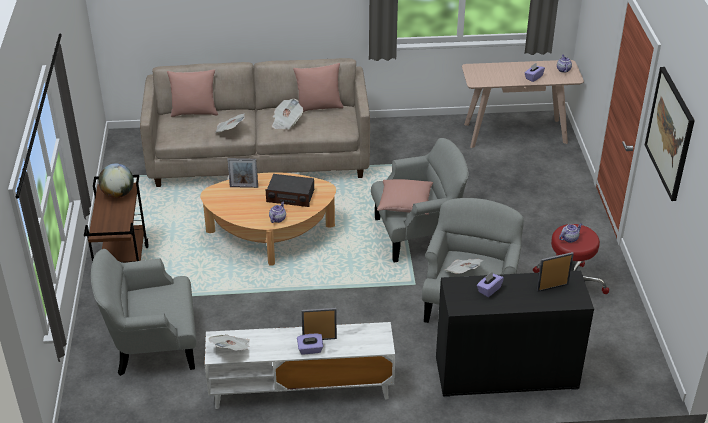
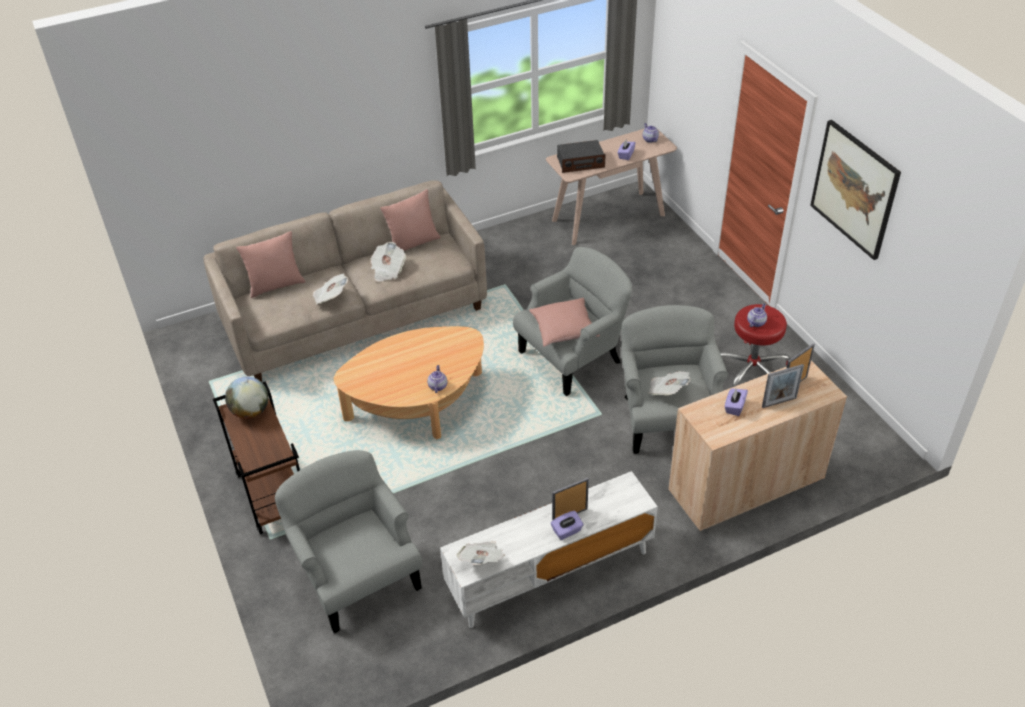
camera: 20 degrees left, 5 degrees up
grey armchair [91,249,196,376] -> grey armchair turned 90 degrees clockwise [275,450,423,633]
picture frame [227,158,258,188] -> picture frame moved to [762,364,804,408]
radio [266,174,314,207] -> radio moved to [557,140,606,173]
black cabinet [436,271,594,397] -> beige cabinet [669,361,847,532]

